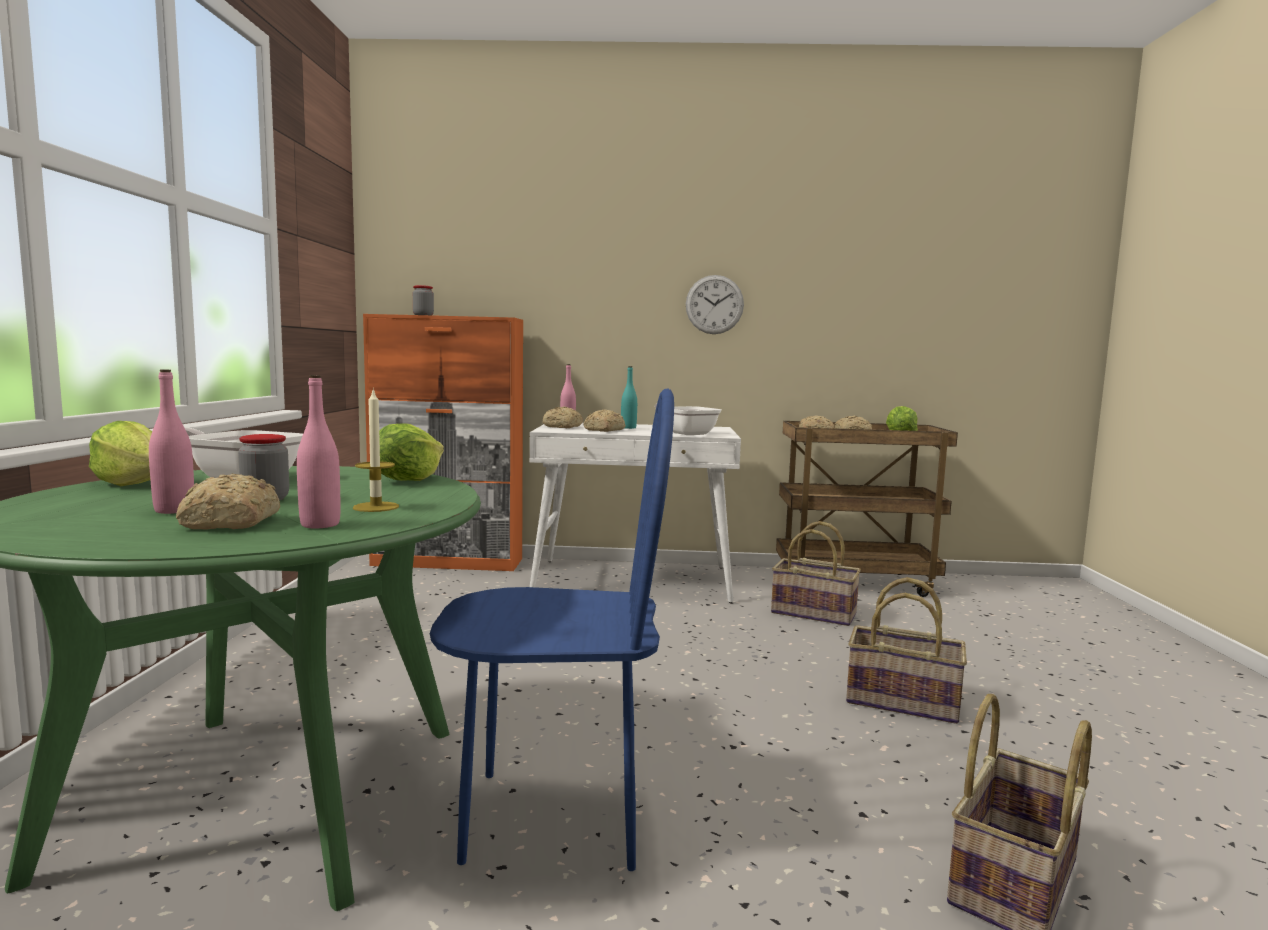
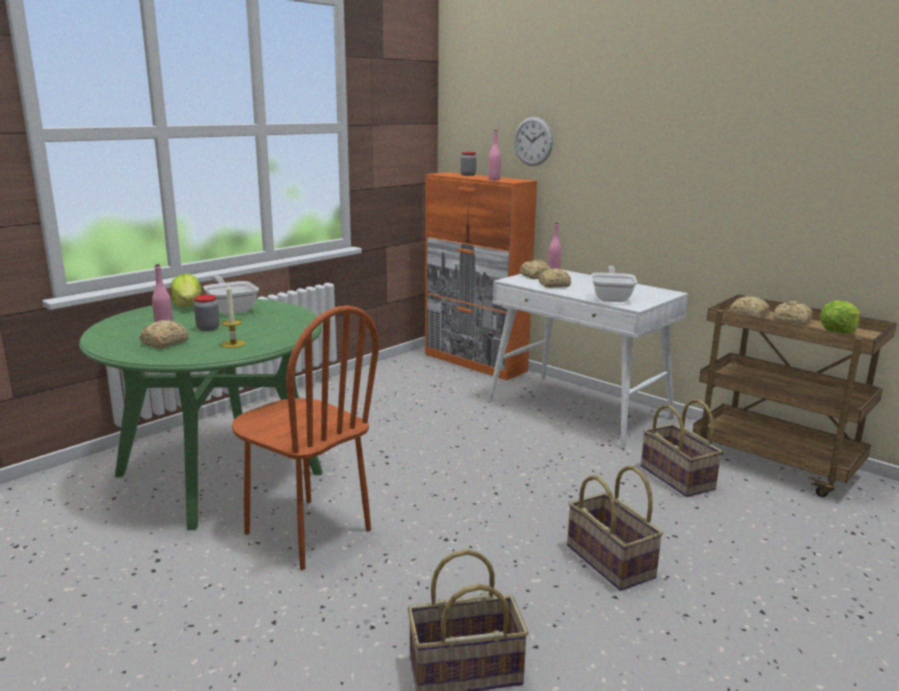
camera: 40 degrees right, 10 degrees up
pink bottle [297,375,340,528] -> pink bottle moved to [488,130,501,180]
lettuce [379,423,444,481] -> none
blue chair [430,389,674,871] -> brown chair [232,306,379,570]
turquoise bottle [621,366,637,429] -> none
wall clock [686,275,744,334] -> wall clock moved to [514,117,553,166]

